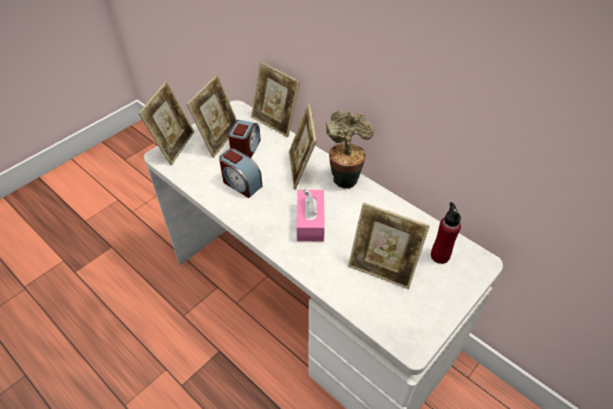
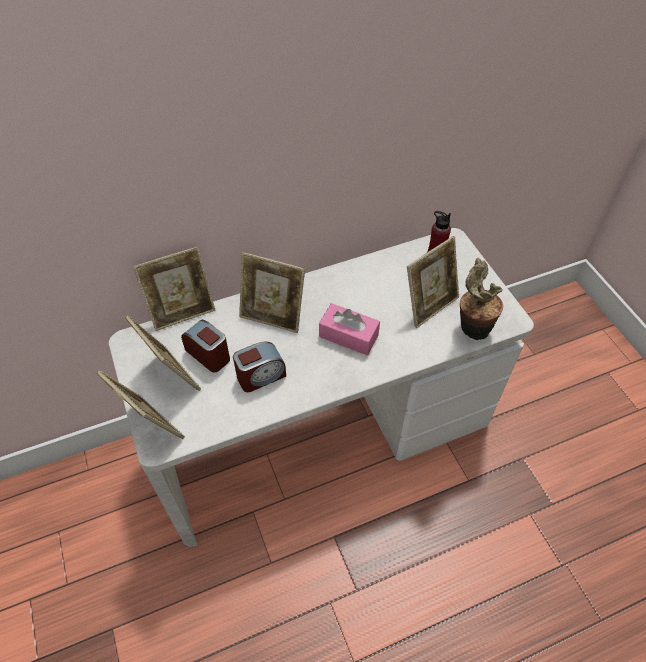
camera: 65 degrees left, 5 degrees up
potted plant [326,111,374,189] -> potted plant moved to [460,258,503,340]

